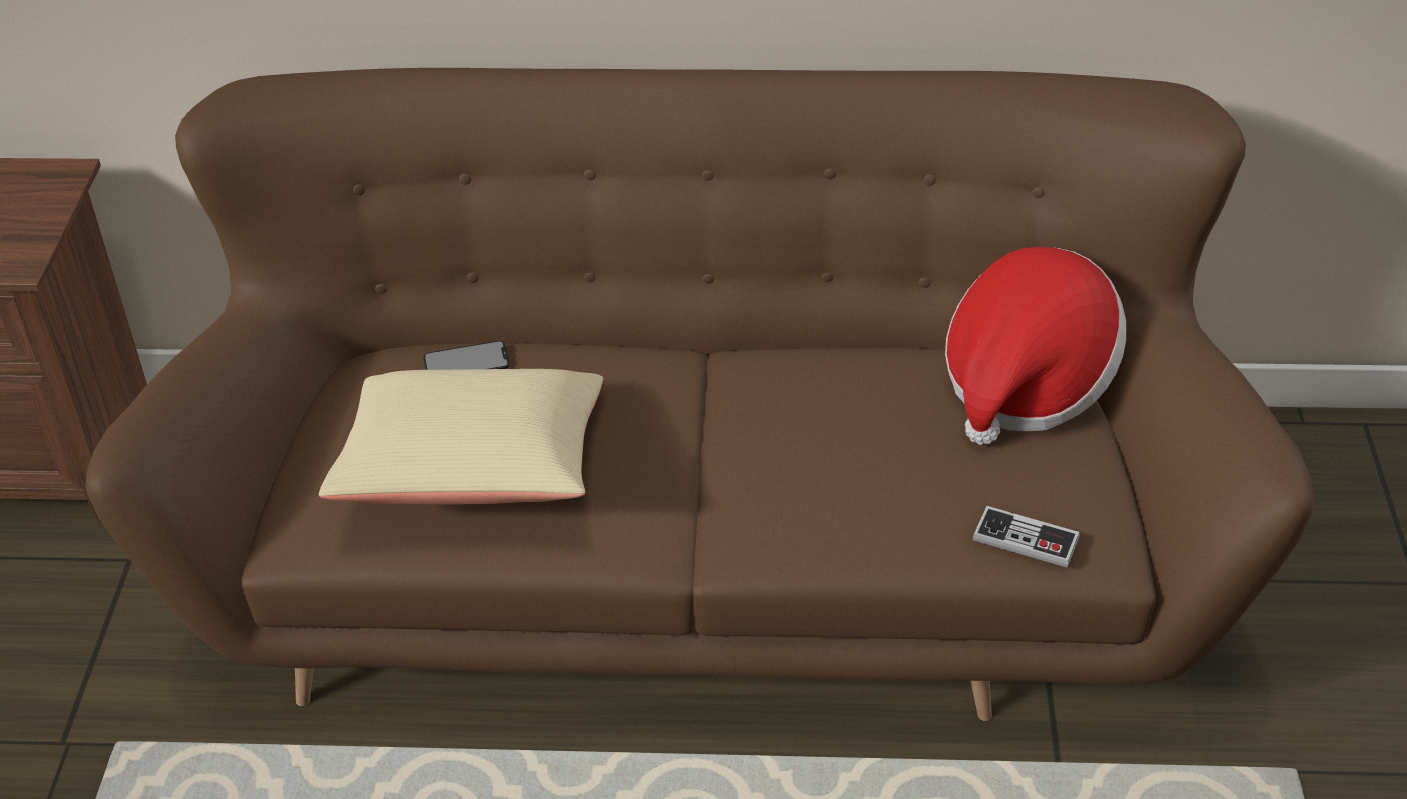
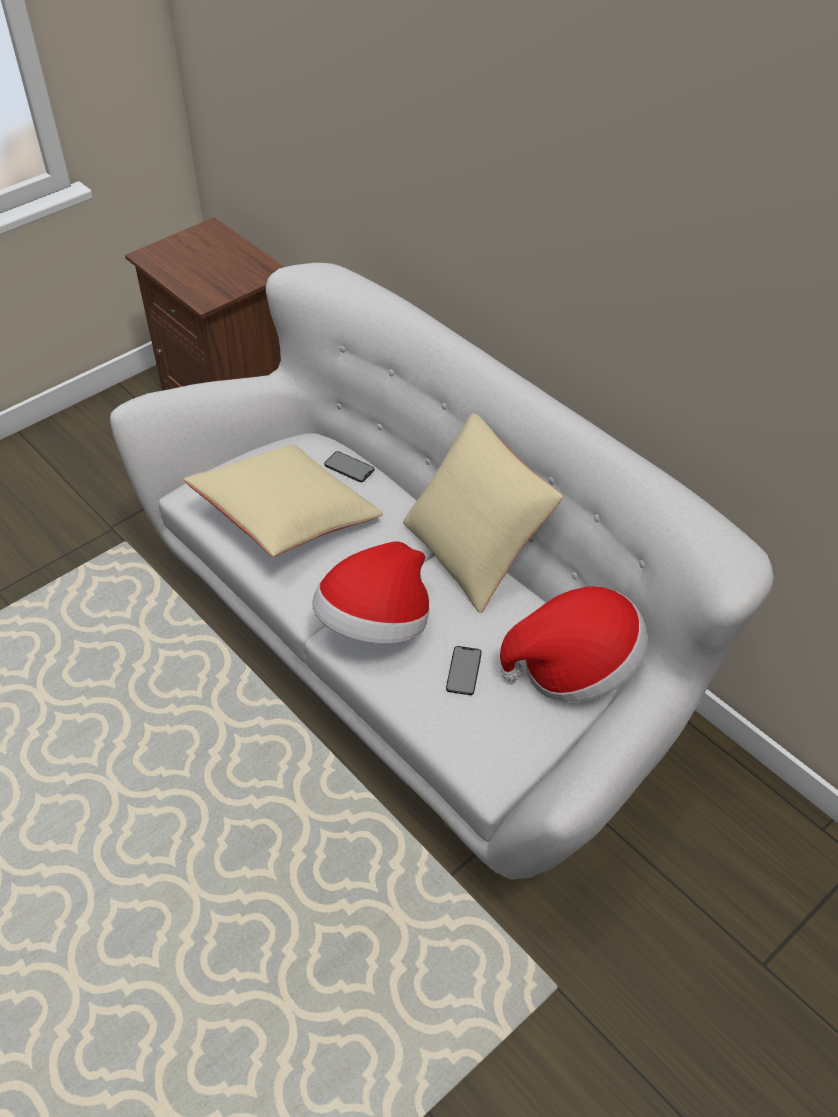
camera: 45 degrees right, 5 degrees up
brown sofa [85,68,1314,721] -> white sofa [110,263,774,880]
game controller [973,506,1080,567] -> none
none -> hat [312,541,430,644]
none -> beige pillow [403,413,563,613]
none -> phone [446,646,482,695]

